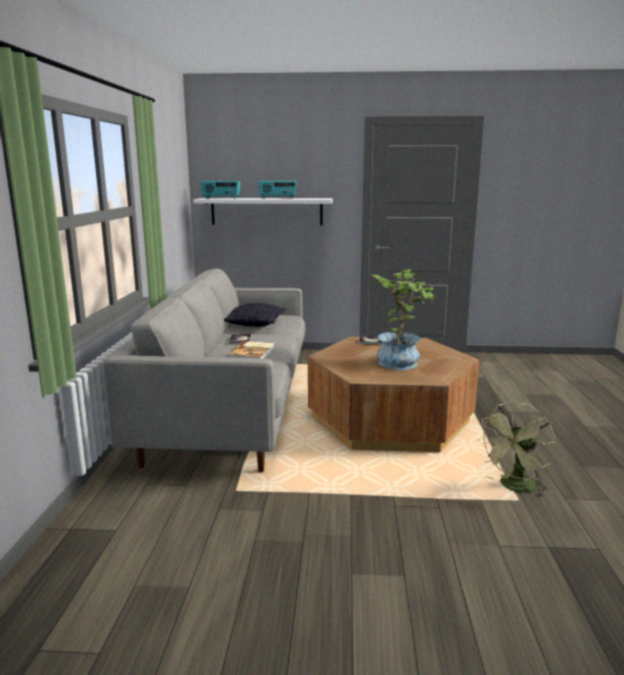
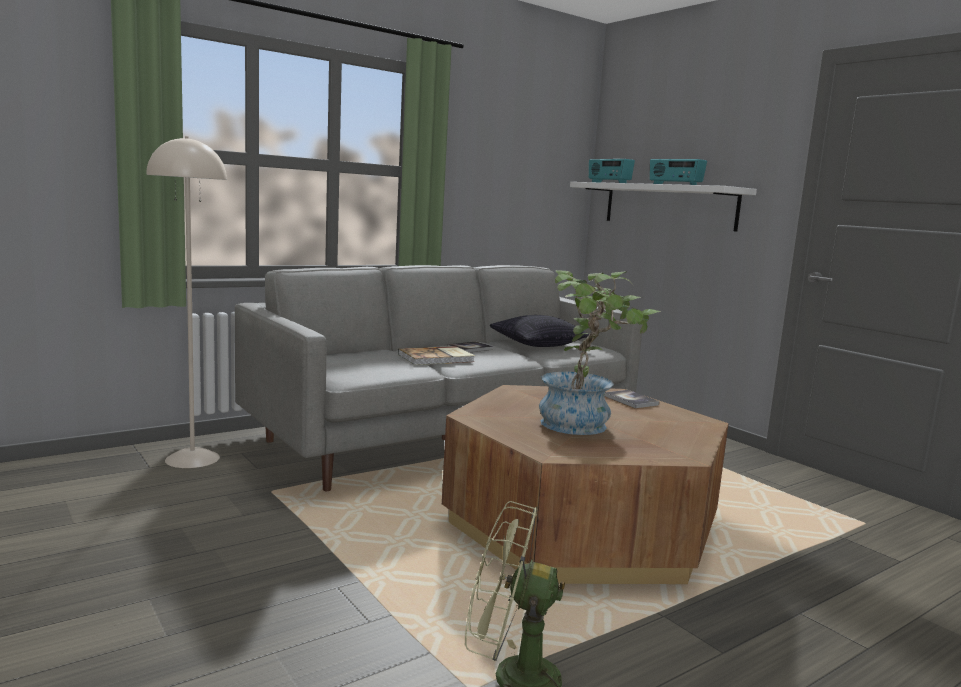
camera: 50 degrees right, 5 degrees down
none -> beige floor lamp [146,136,227,468]

